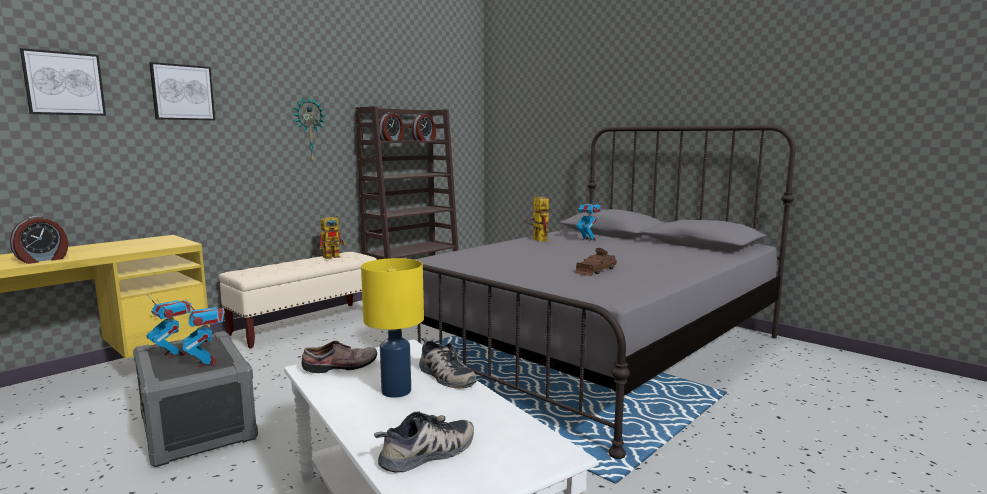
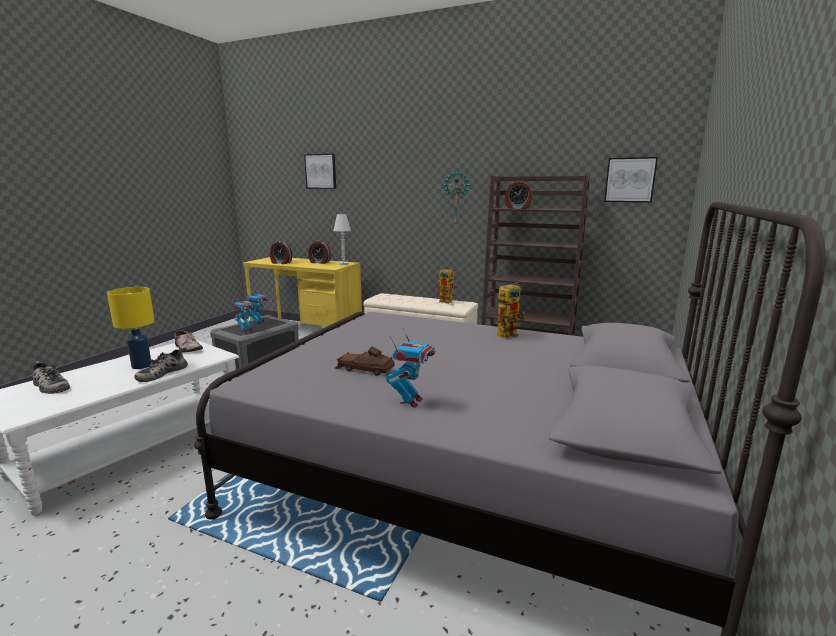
camera: 70 degrees right, 5 degrees up
picture [149,62,215,120] -> picture moved to [604,157,658,203]
alarm clock [412,113,436,141] -> alarm clock moved to [308,241,331,264]
toy robot [576,198,602,241] -> toy robot moved to [386,327,435,408]
none -> white table lamp [333,214,351,265]

